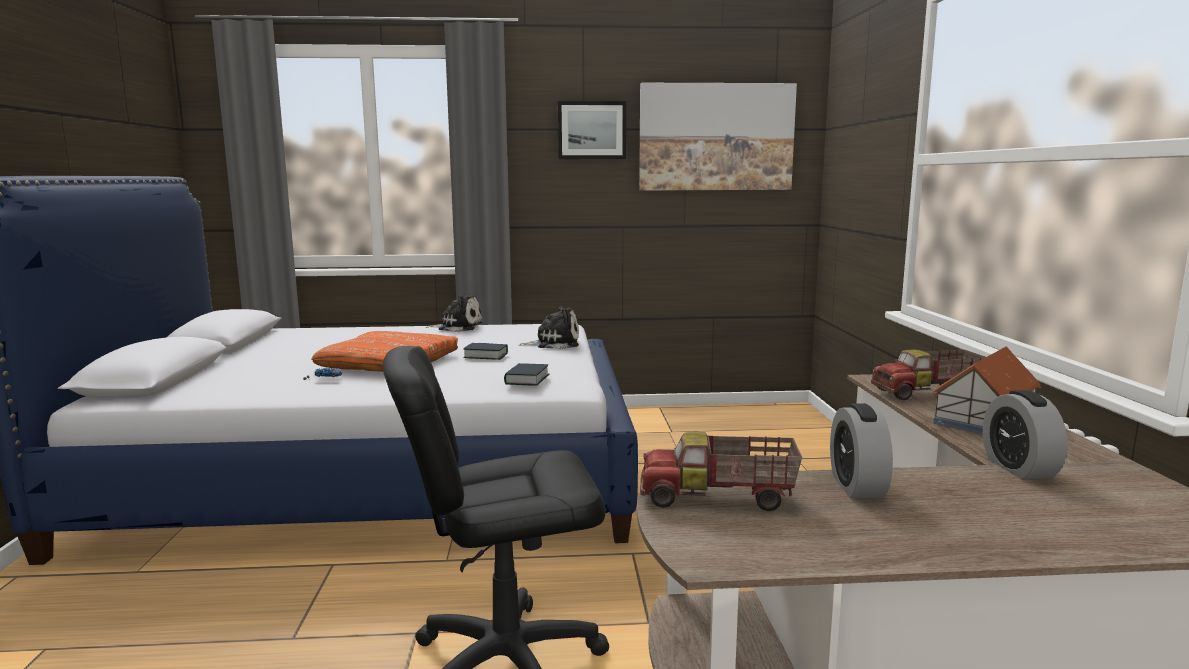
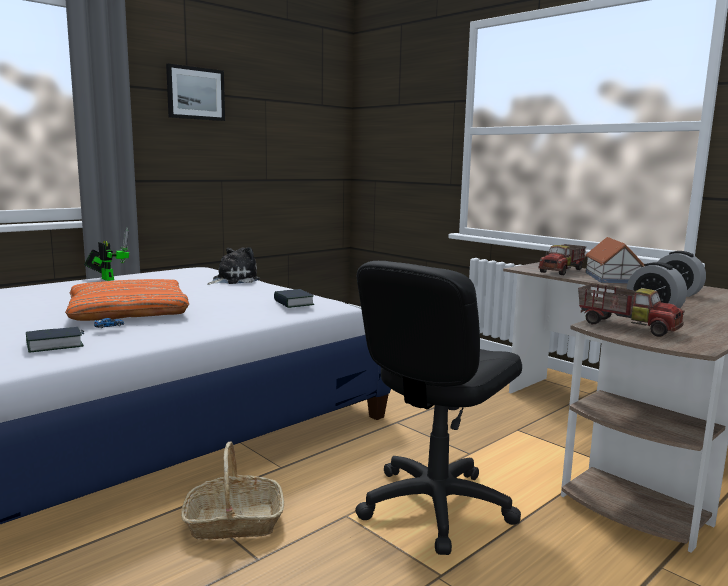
camera: 40 degrees left, 0 degrees up
plush toy [426,294,483,332] -> toy robot [84,227,129,281]
book [463,343,508,360] -> book moved to [26,327,84,353]
picture [639,83,797,191] -> none
toy truck [640,432,802,511] -> toy truck turned 105 degrees counterclockwise [578,284,684,337]
none -> basket [181,441,284,539]

